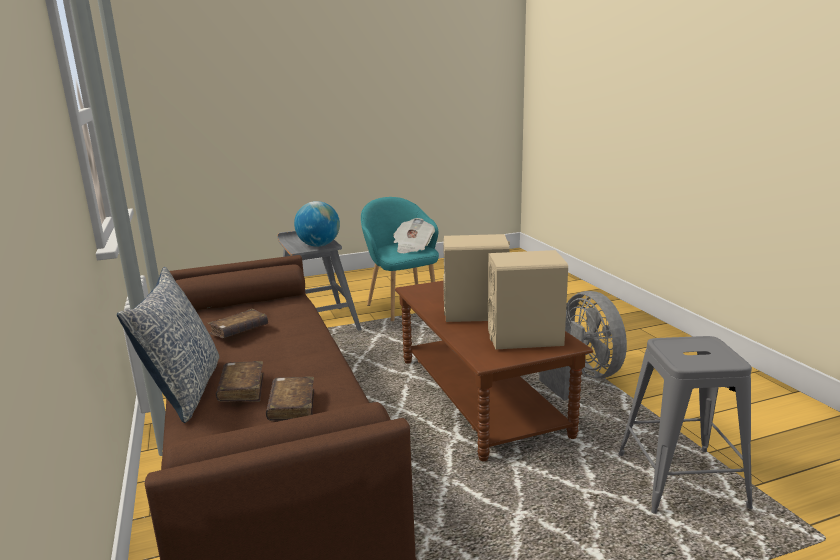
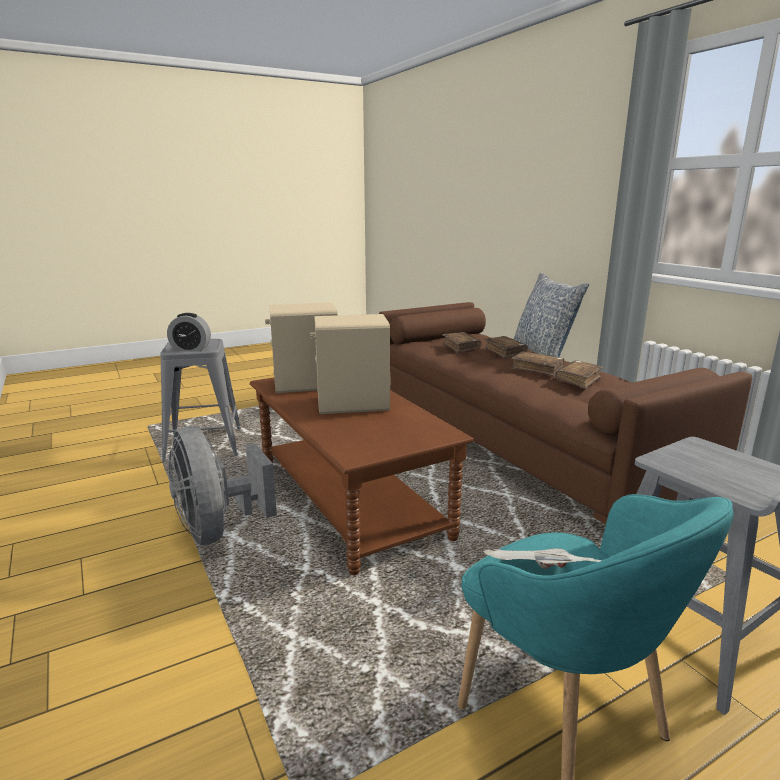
camera: 170 degrees right, 0 degrees up
globe [294,201,340,247] -> none
none -> alarm clock [167,313,211,351]
none -> brown book [511,351,565,377]

